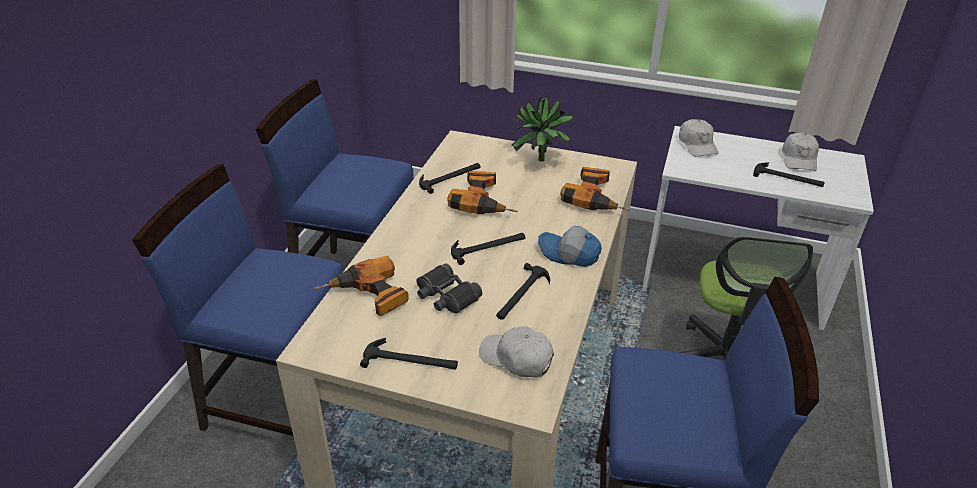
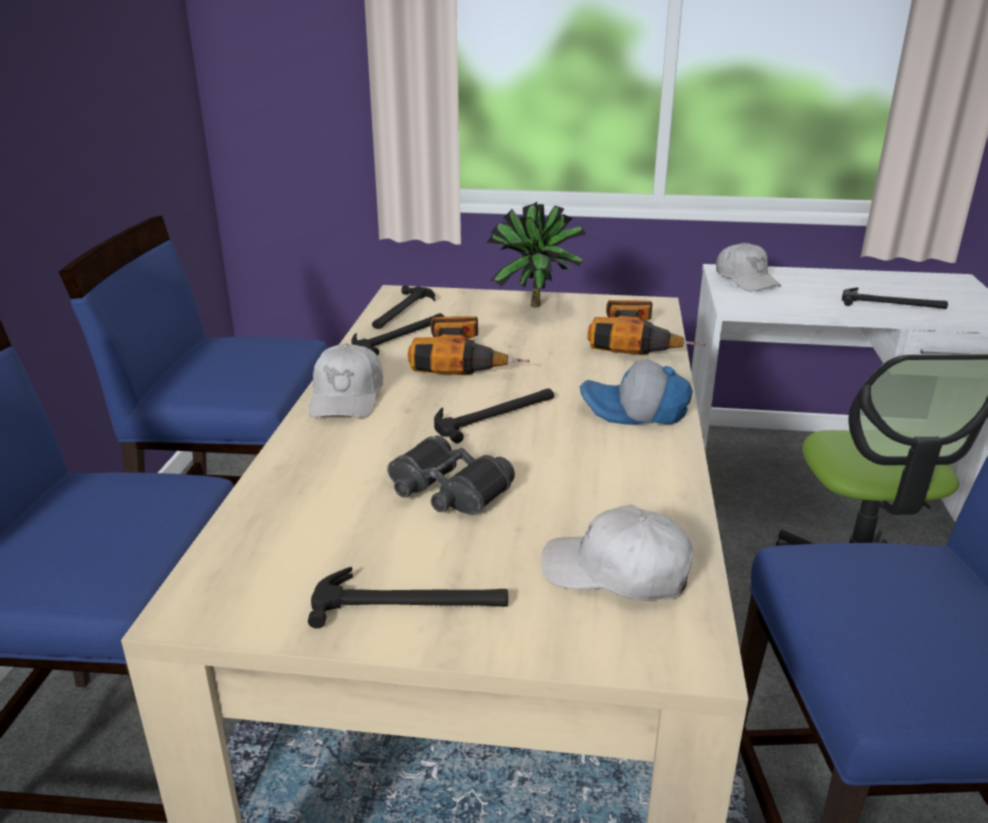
camera: 10 degrees left, 10 degrees down
power drill [314,256,409,316] -> none
hammer [496,263,550,320] -> hammer moved to [372,286,435,329]
white cap [782,132,819,171] -> white cap moved to [309,344,383,418]

